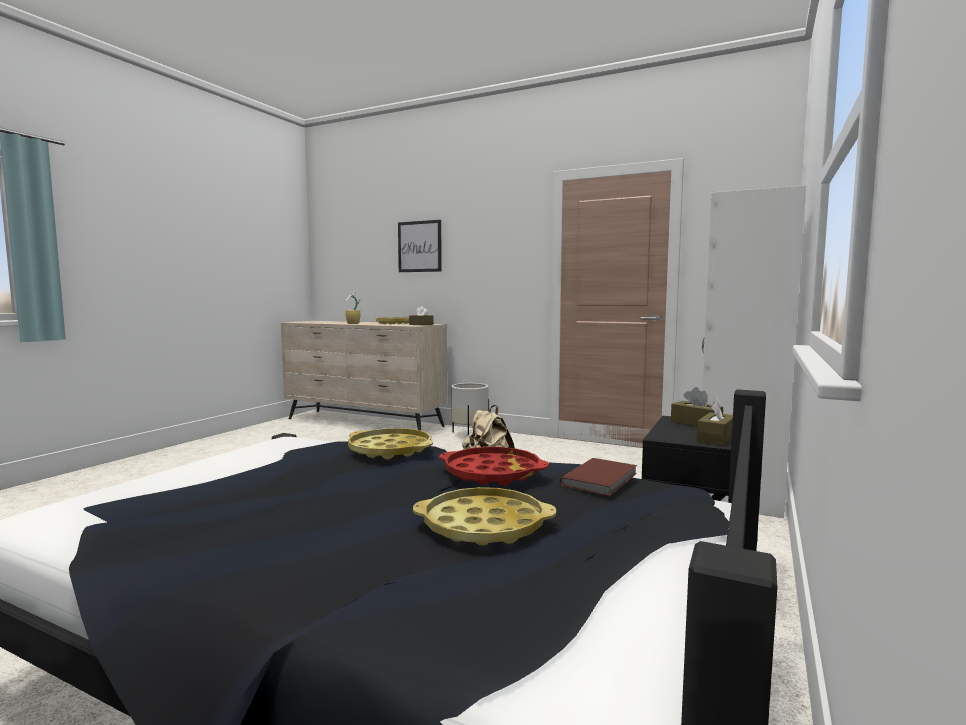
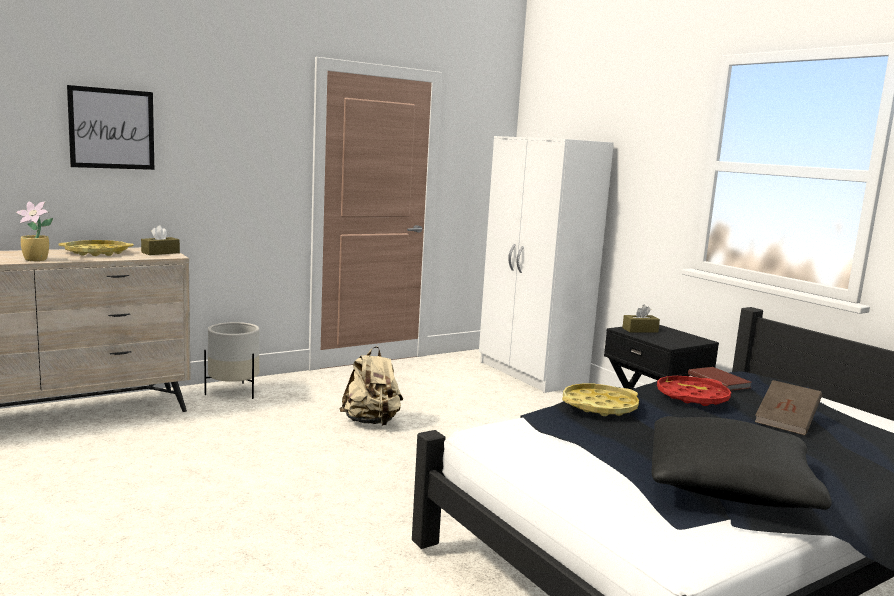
camera: 60 degrees left, 5 degrees up
yellow tray [413,487,556,545] -> brown book [755,380,822,435]
brown tissue box [696,398,733,446] -> none
none -> black pillow [651,416,832,510]

